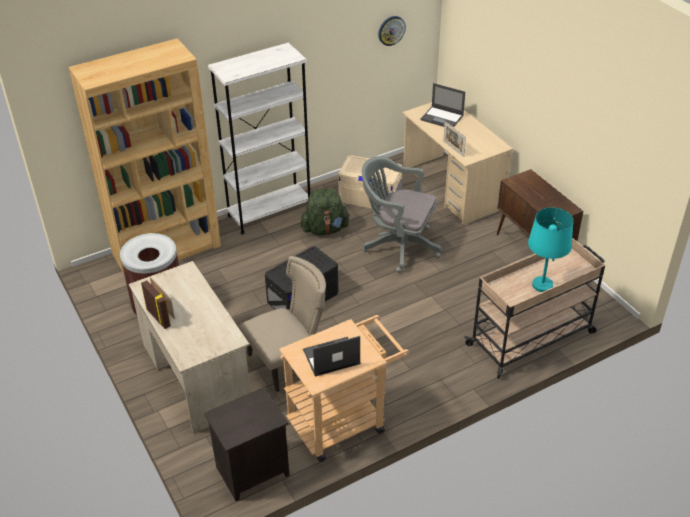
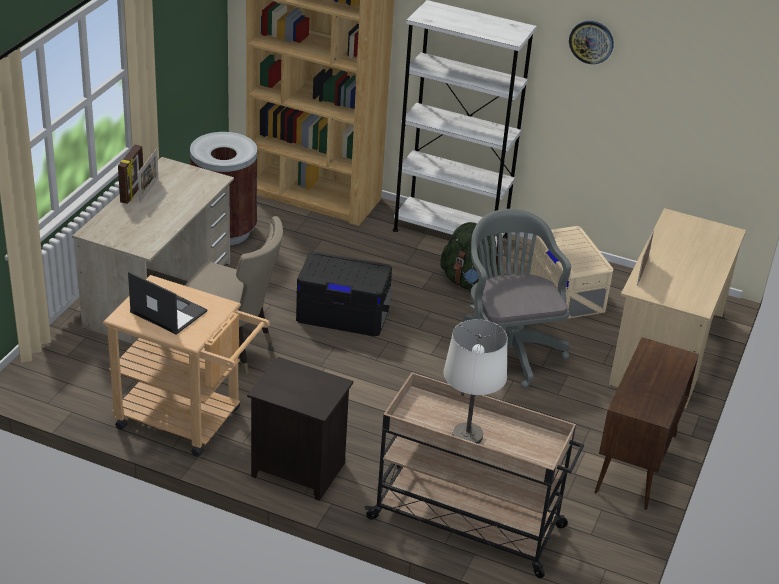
camera: 50 degrees right, 5 degrees down
black nightstand [204,387,290,501] -> black nightstand moved to [247,357,353,501]
wall clock [378,16,406,46] -> wall clock moved to [569,21,614,64]
laptop [420,83,465,127] -> none
turquoise table lamp [528,207,573,292] -> white table lamp [443,319,508,444]

